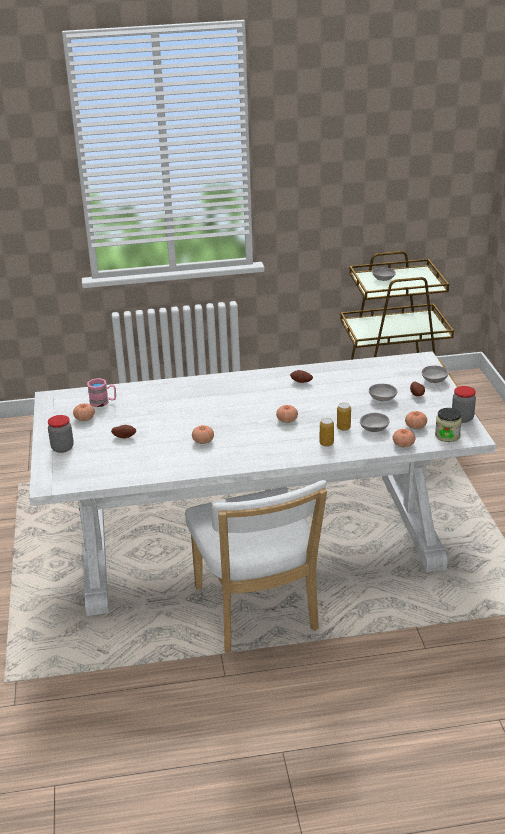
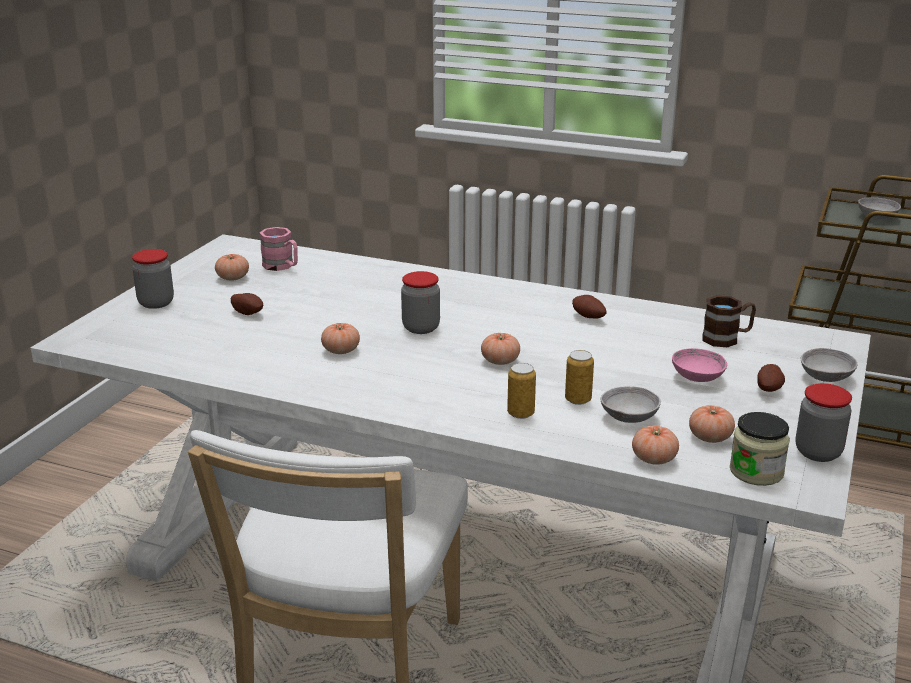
camera: 30 degrees right, 5 degrees down
grey bowl [369,384,397,401] -> pink bowl [672,348,727,382]
none -> jar [401,271,440,334]
none -> brown mug [702,295,756,347]

